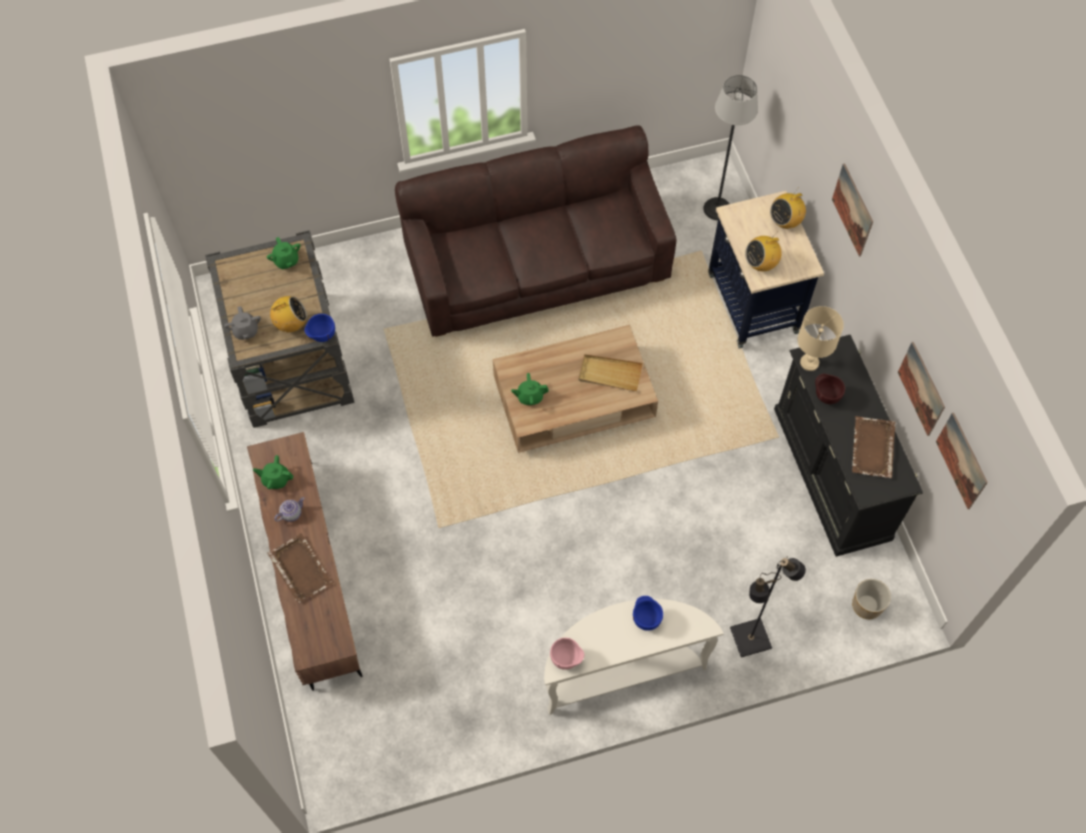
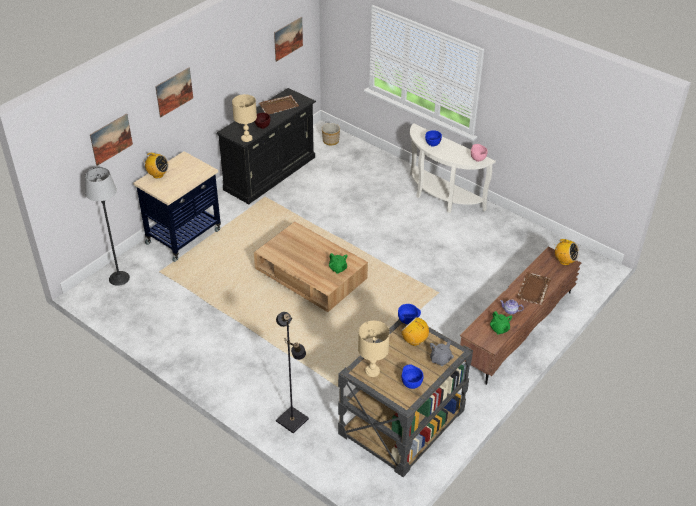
camera: 125 degrees left, 20 degrees down
green teapot [267,237,300,269] -> beige table lamp [358,321,390,377]
brown sofa [395,126,677,337] -> none
beige tray [578,354,643,392] -> none
black floor lamp [730,557,806,658] -> black floor lamp moved to [276,312,309,433]
radio [745,236,782,271] -> radio moved to [554,239,579,265]
picture [898,342,945,436] -> picture moved to [90,114,133,166]
none -> blue bowl [402,365,424,389]

